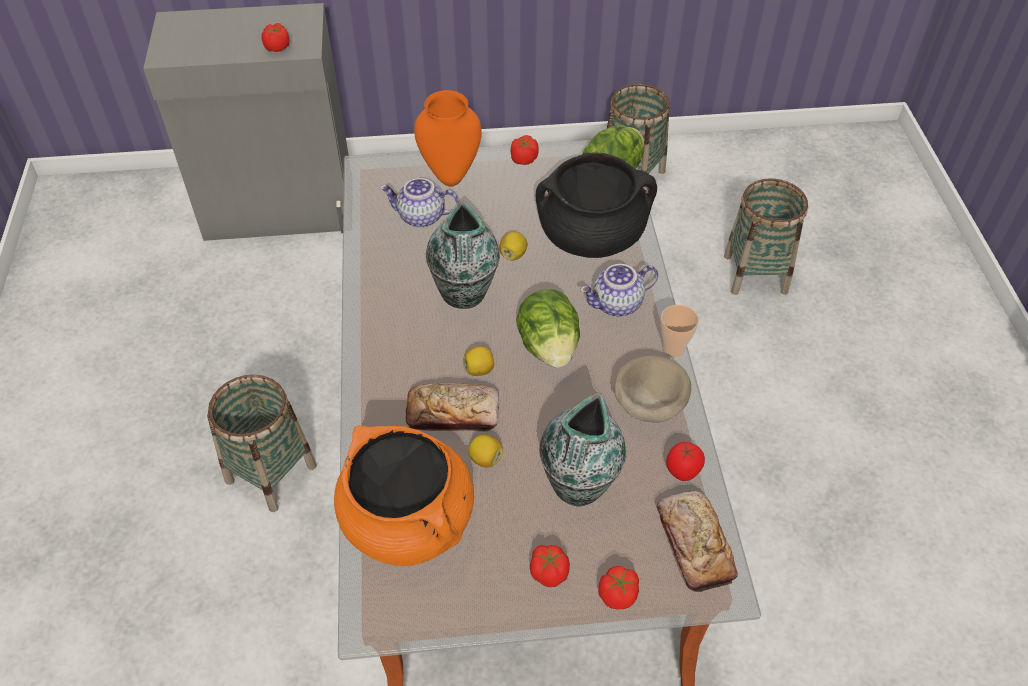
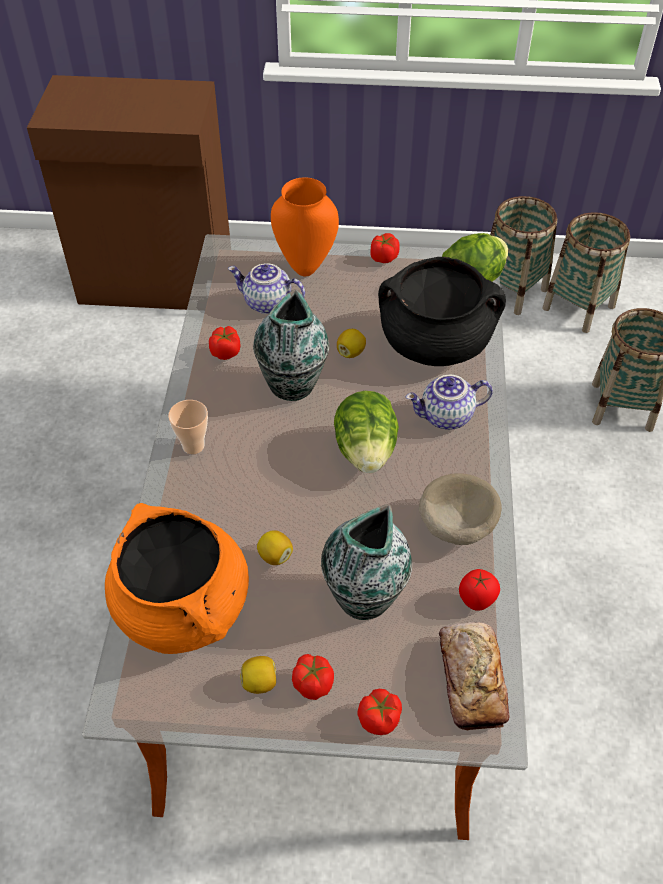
camera: 10 degrees right, 0 degrees up
grey cabinet [143,3,349,241] -> brown cabinet [27,75,230,310]
basket [207,374,317,512] -> basket moved to [542,212,630,333]
tomato [261,23,289,52] -> tomato moved to [209,326,240,360]
bread [406,383,499,432] -> none
lemon [463,346,494,376] -> lemon moved to [240,656,276,694]
cup [661,305,699,358] -> cup moved to [168,400,208,454]

